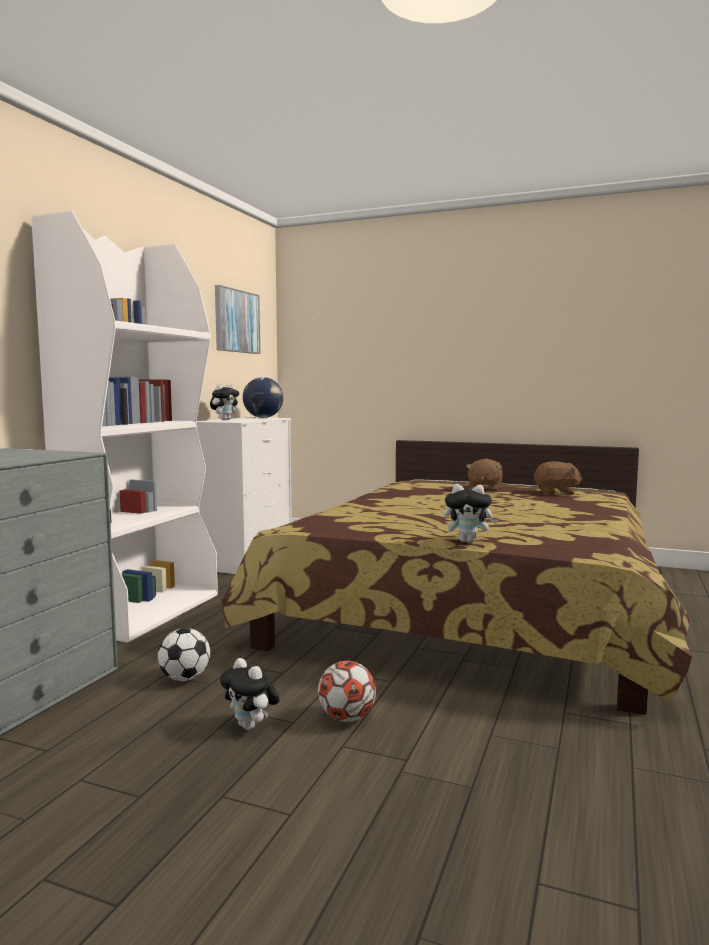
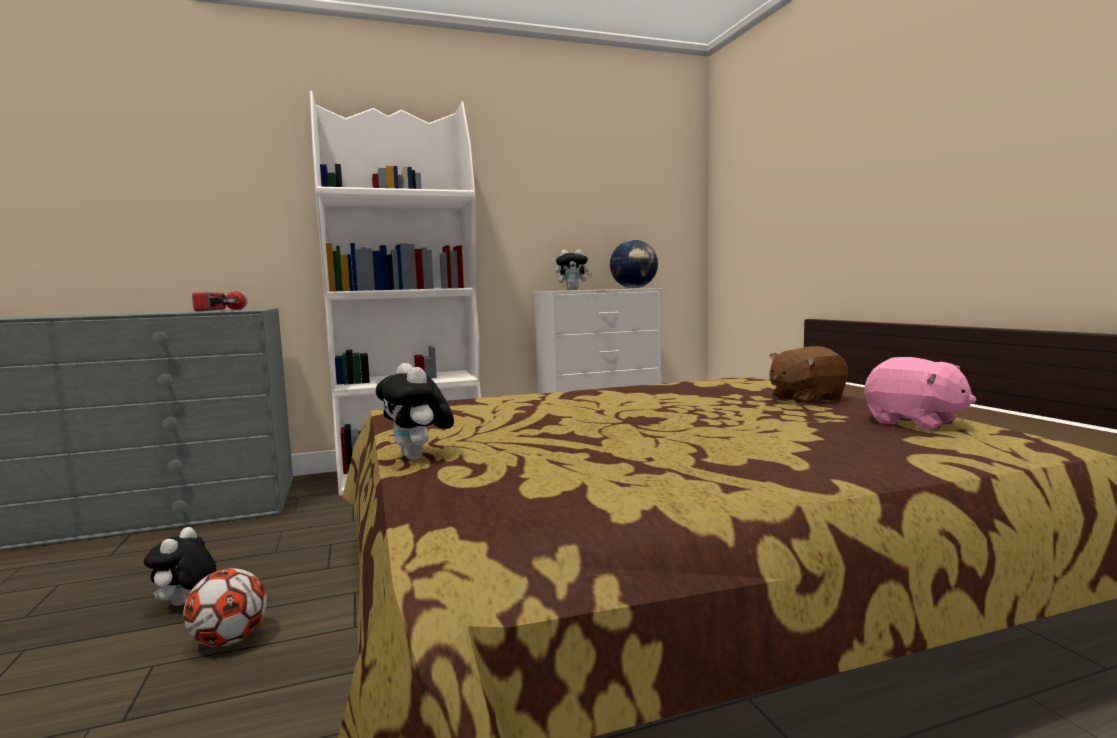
camera: 50 degrees right, 0 degrees up
football [158,628,210,681] -> none
picture [215,285,260,354] -> none
brown plush toy [534,461,582,495] -> pink plush toy [865,357,976,431]
none -> flashlight [192,291,248,311]

